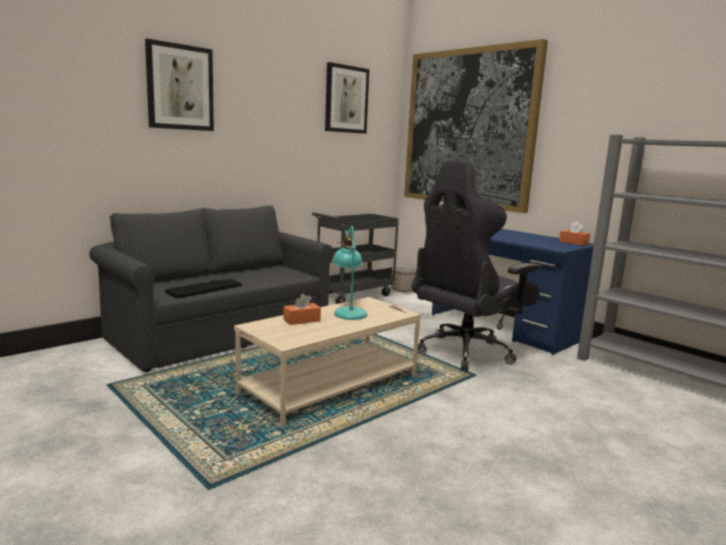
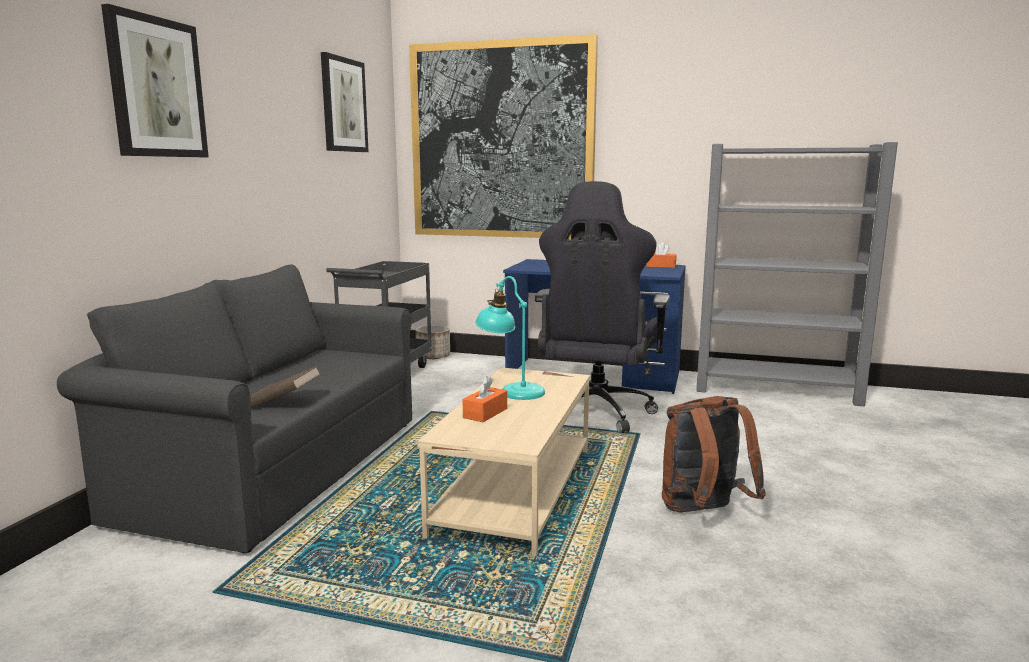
camera: 30 degrees left, 0 degrees up
keyboard [165,278,242,299] -> brown book [250,366,321,408]
none -> brown backpack [662,396,766,513]

